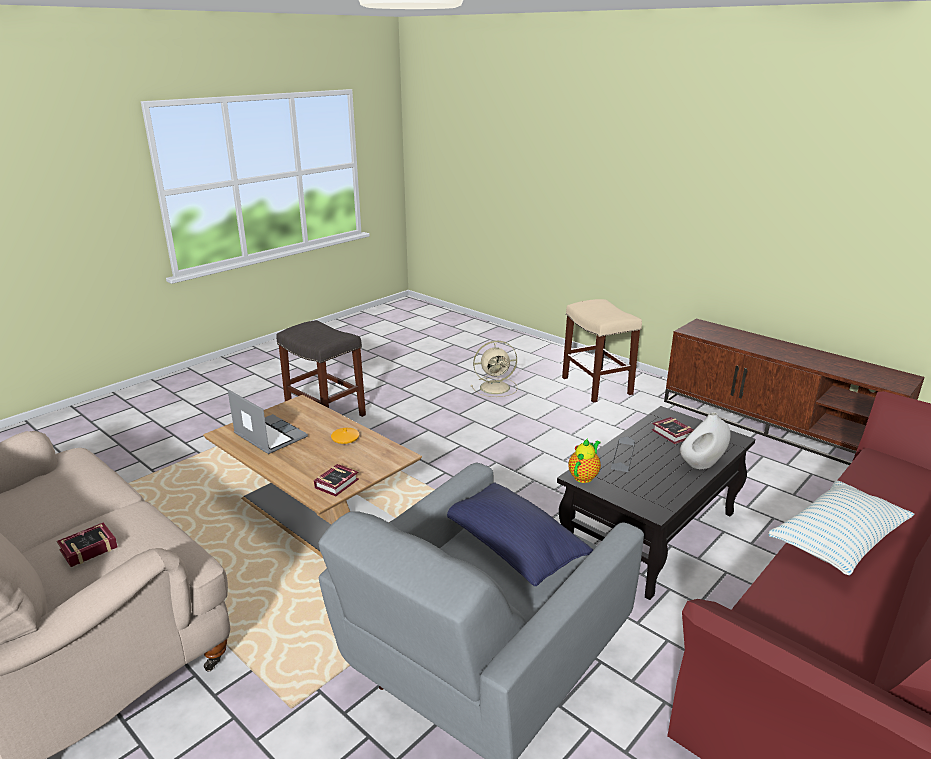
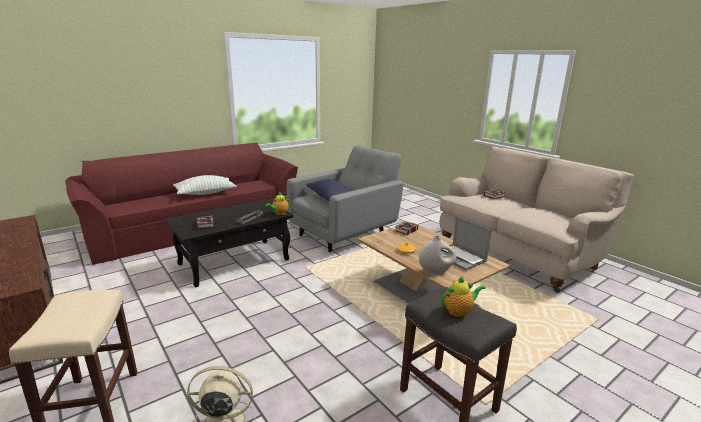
camera: 170 degrees left, 5 degrees down
white vase [680,412,731,469] -> white vase moved to [419,236,456,275]
none -> teapot [441,276,486,317]

